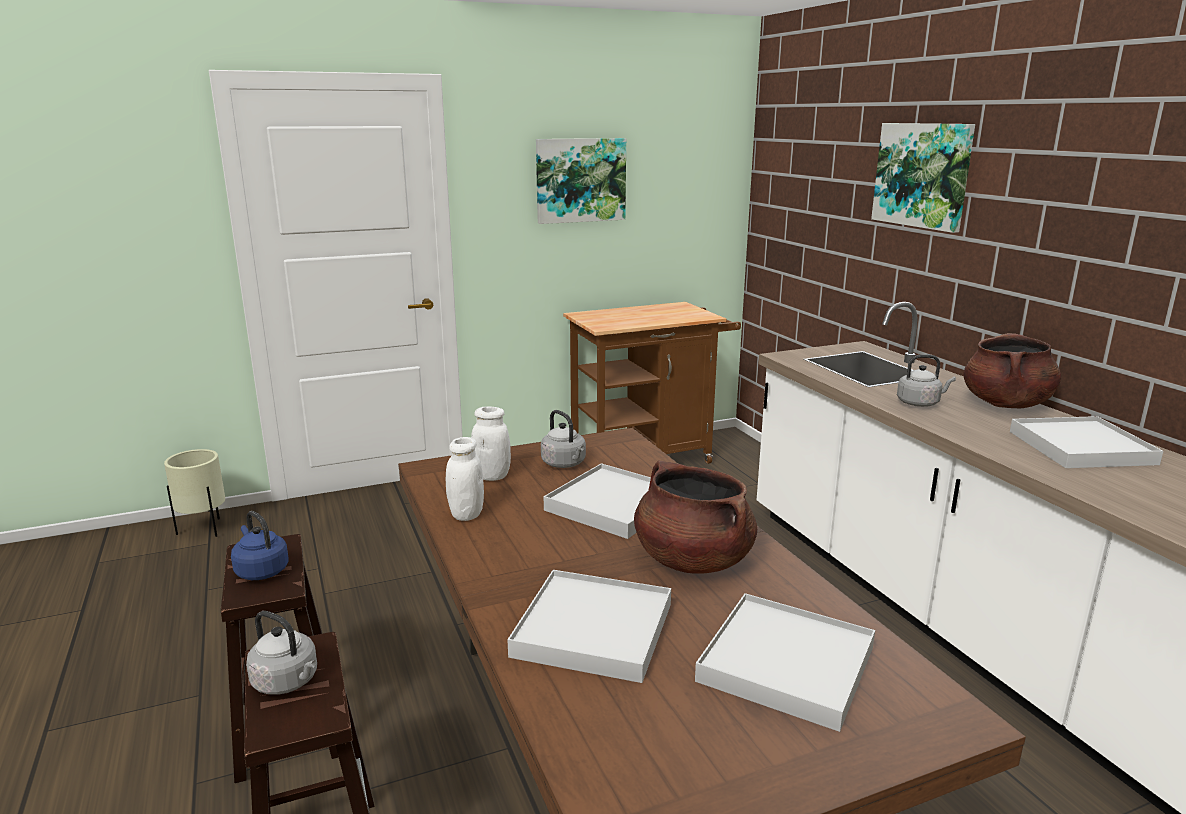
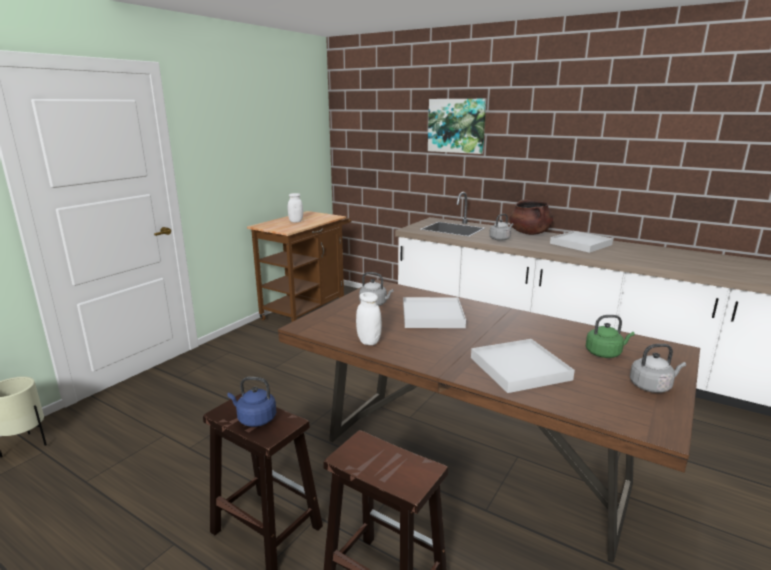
camera: 35 degrees left, 0 degrees up
grey kettle [246,611,317,694] -> grey kettle moved to [630,344,686,393]
white jar [471,406,511,481] -> white jar moved to [288,193,303,223]
picture [536,138,626,224] -> none
brown cooking pot [634,461,757,574] -> none
white tray [695,593,875,732] -> green kettle [586,315,635,358]

